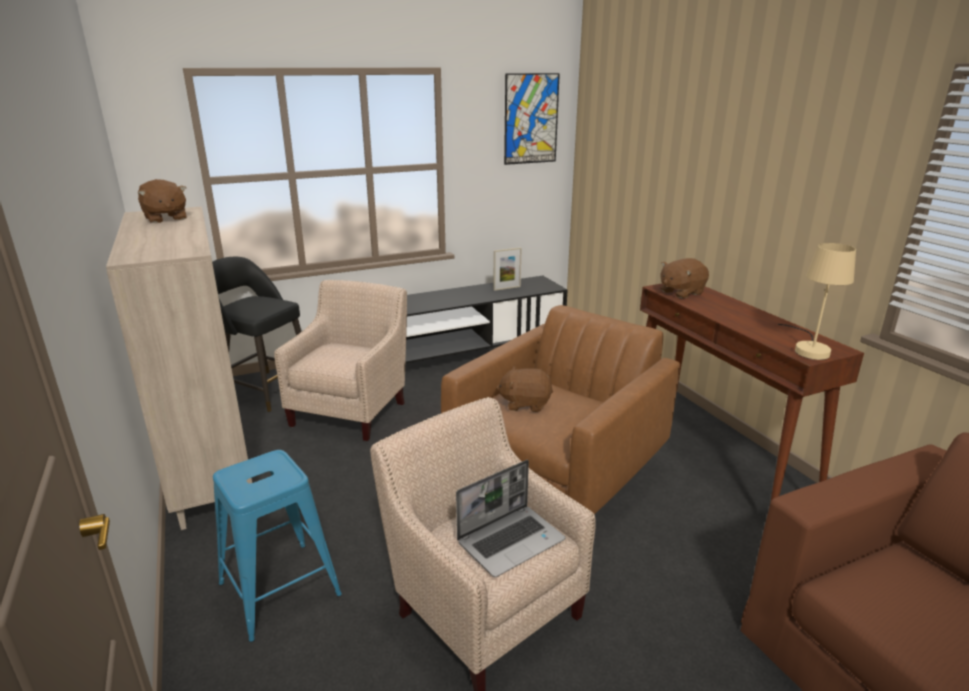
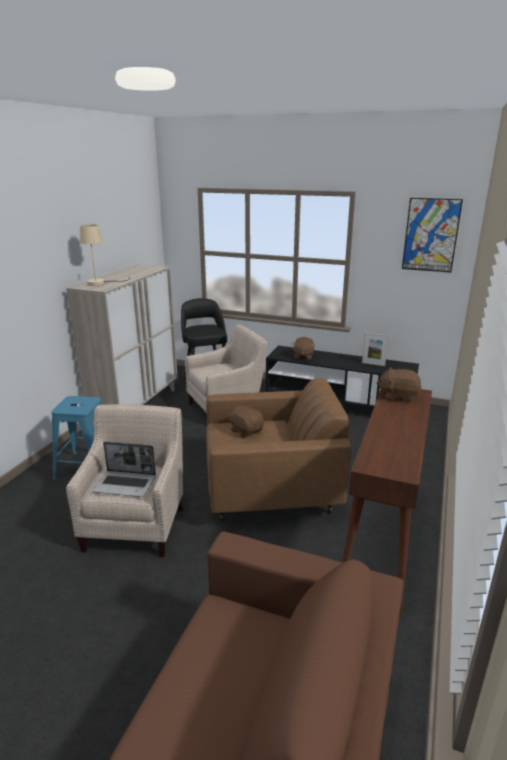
camera: 45 degrees right, 0 degrees up
brown plush toy [138,179,187,223] -> brown plush toy moved to [293,337,315,360]
beige table lamp [778,243,856,360] -> beige table lamp moved to [80,225,130,286]

